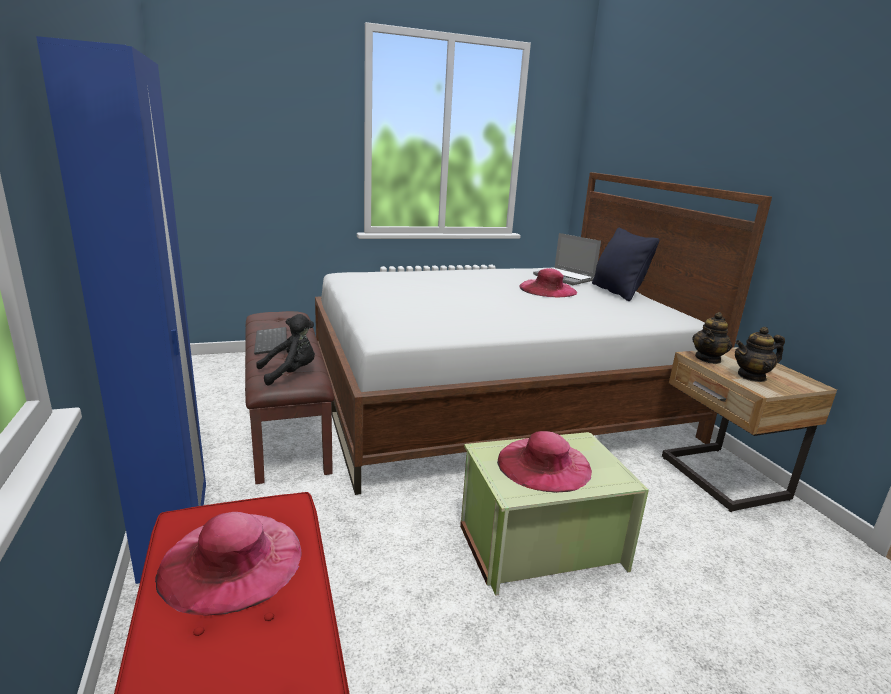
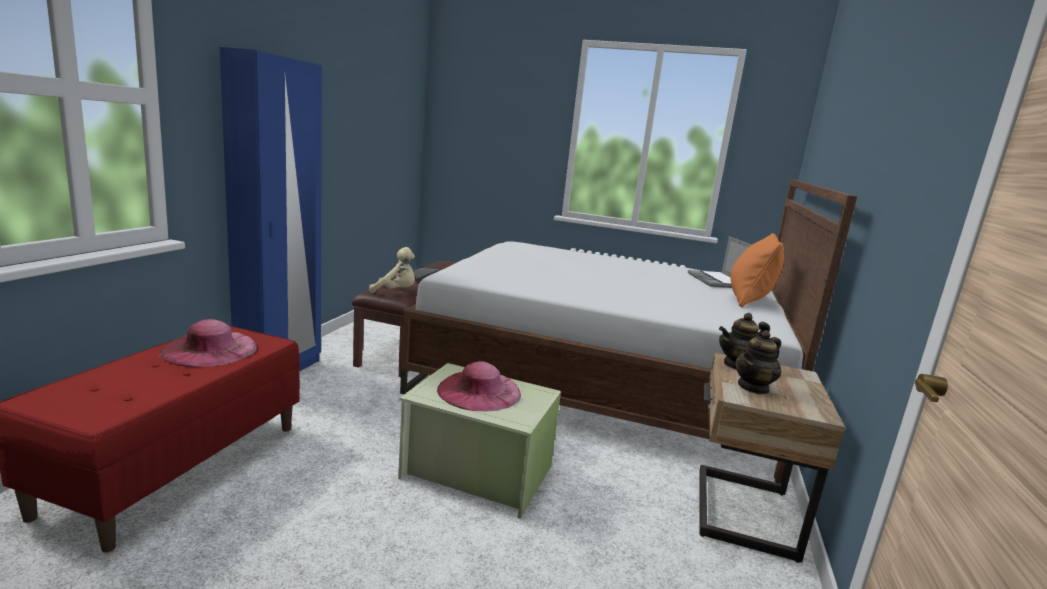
camera: 35 degrees right, 5 degrees down
black plush toy [256,314,315,386] -> beige plush toy [369,247,415,293]
pink hat [519,268,577,297] -> none
black pillow [592,228,659,301] -> orange pillow [730,233,784,307]
teapot [735,327,785,382] -> teapot turned 60 degrees counterclockwise [736,330,781,394]

